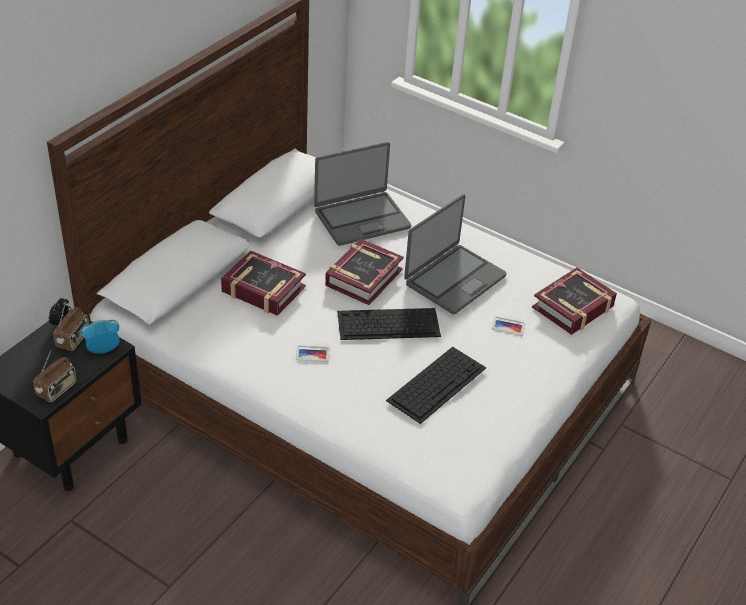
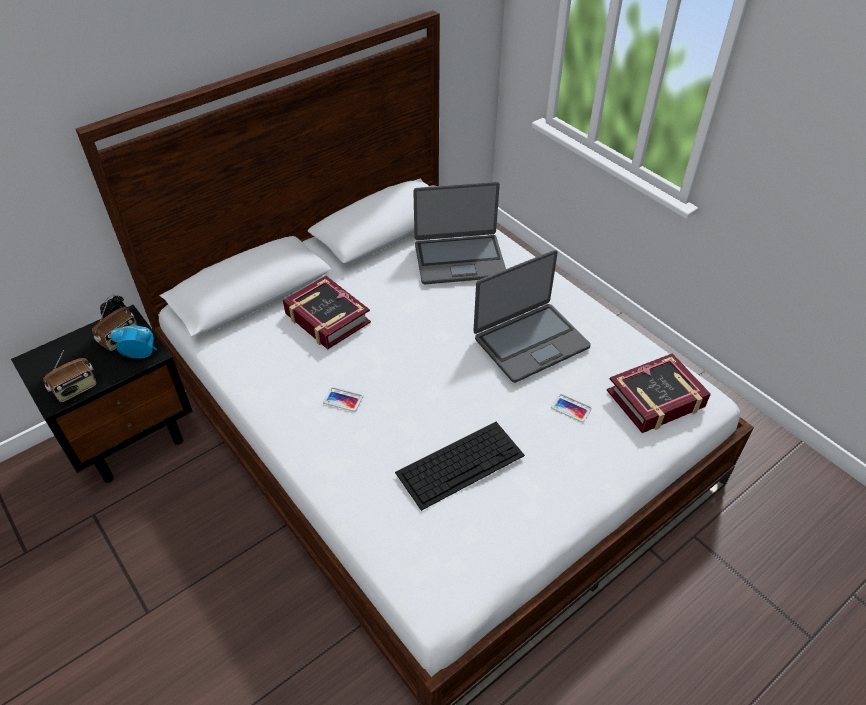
camera: 20 degrees right, 5 degrees up
book [325,239,404,305] -> none
keyboard [337,308,441,340] -> none

